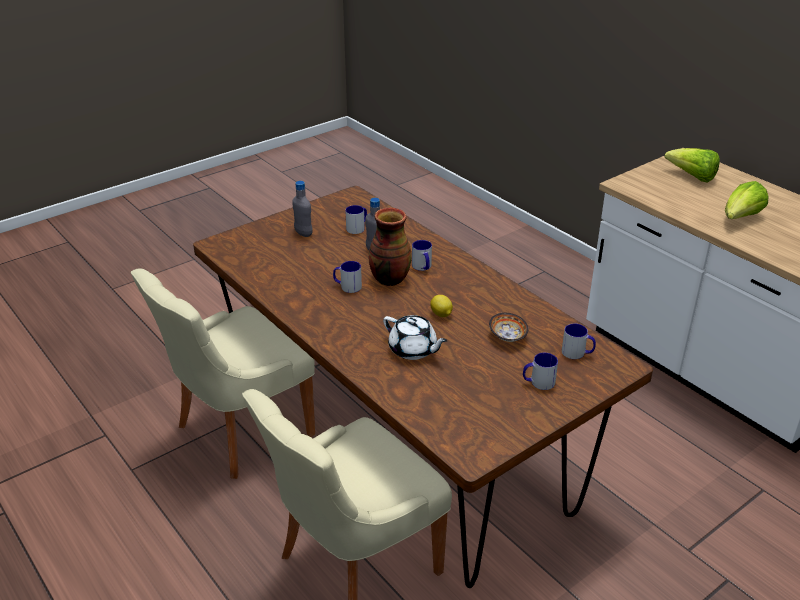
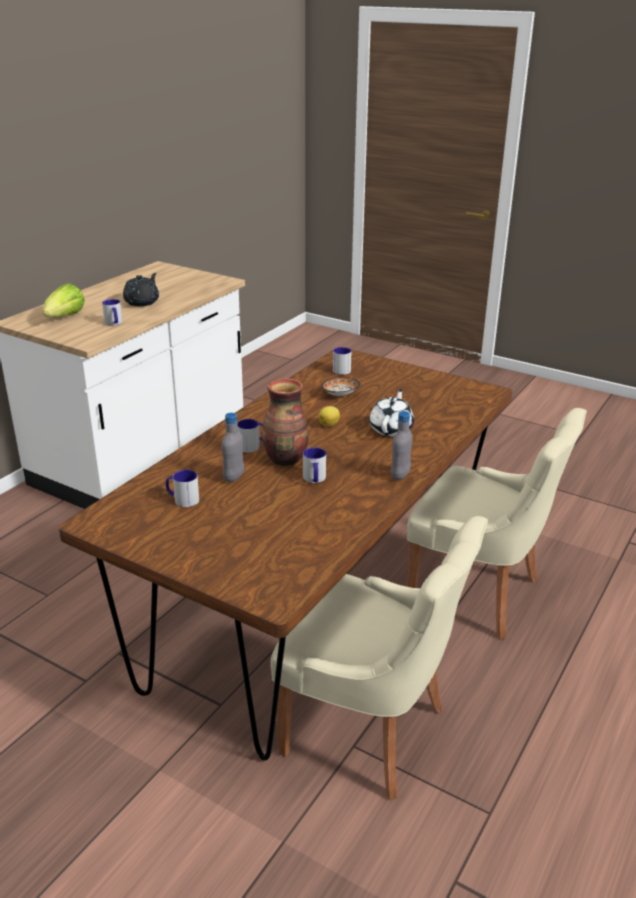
camera: 110 degrees left, 5 degrees down
grey bottle [292,181,313,237] -> grey bottle moved to [391,411,412,480]
mug [523,353,558,390] -> mug moved to [102,299,122,326]
lettuce [725,181,768,219] -> black teapot [123,273,159,306]

